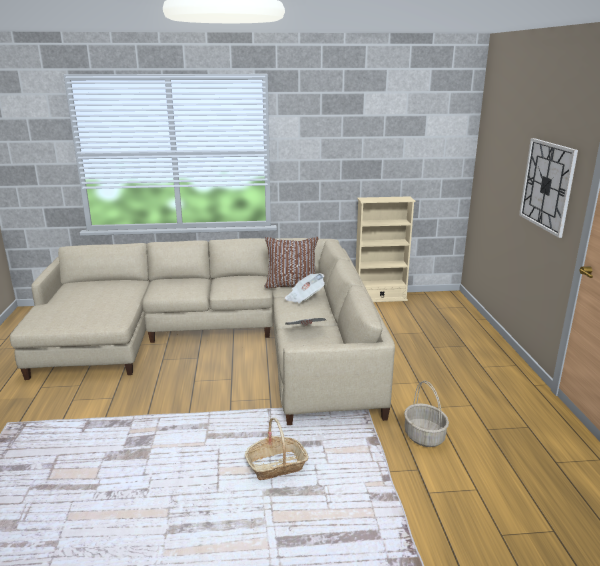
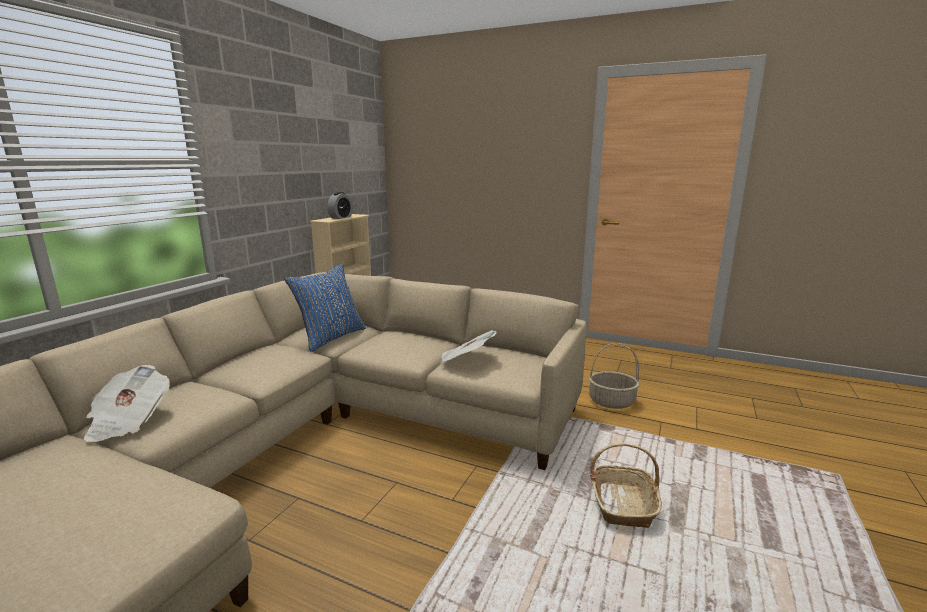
camera: 60 degrees left, 5 degrees down
brown pillow [265,237,319,288] -> blue pillow [284,263,366,352]
newspaper [285,273,325,303] -> newspaper moved to [84,365,170,442]
wall clock [519,138,578,238] -> none
none -> alarm clock [327,192,353,219]

